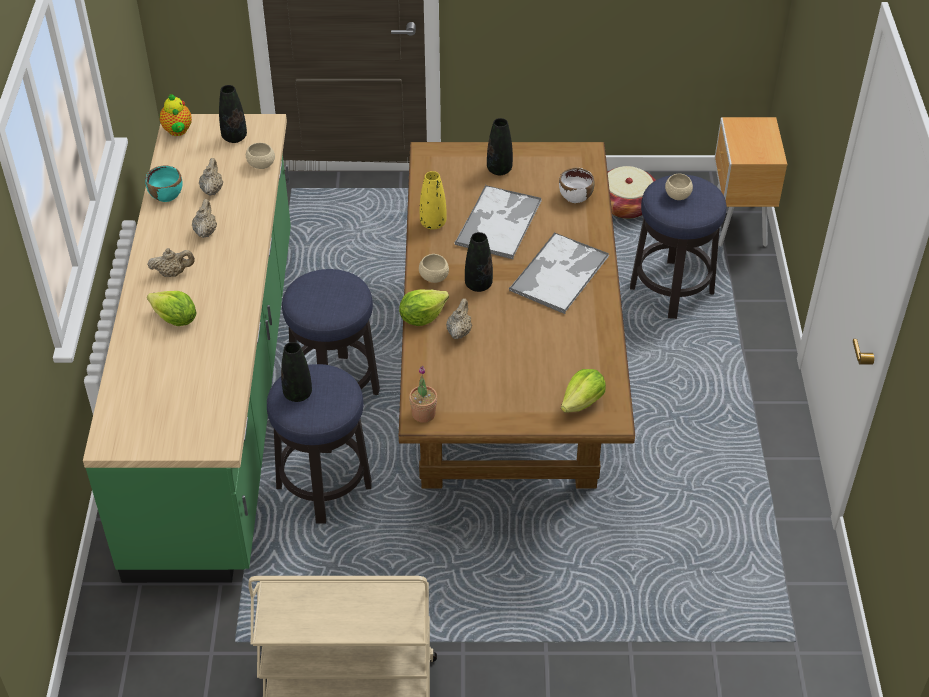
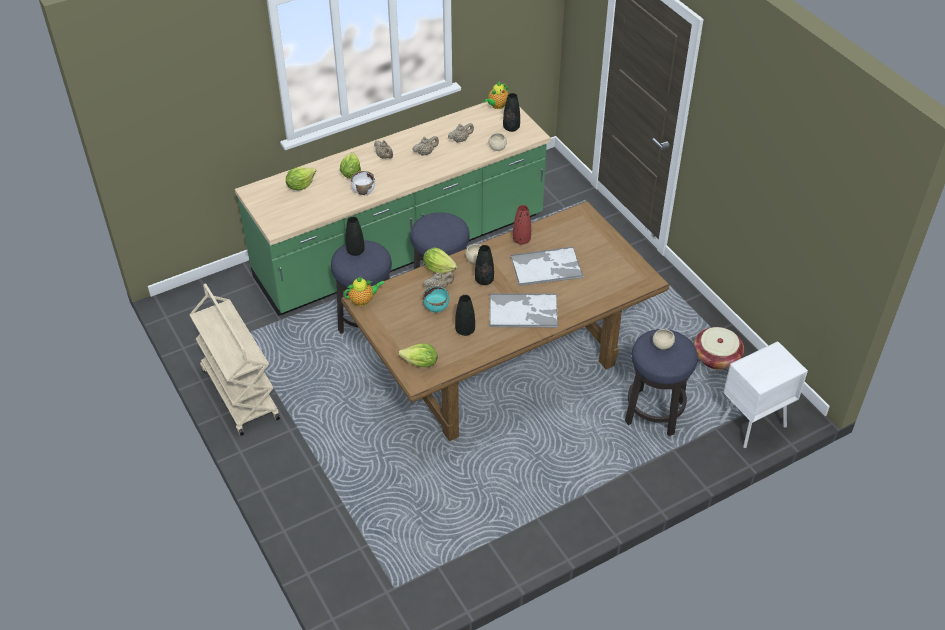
camera: 60 degrees right, 0 degrees up
turquoise bowl [145,166,183,202] -> turquoise bowl moved to [423,286,449,313]
potted plant [409,366,437,423] -> teapot [344,277,385,306]
yellow vase [420,171,447,230] -> red vase [513,205,531,245]
black vase [487,118,513,175] -> black vase moved to [455,295,475,336]
white bowl [559,168,595,203] -> white bowl moved to [351,171,375,195]
brown nightstand [714,117,787,247] -> white nightstand [720,341,808,448]
none -> lettuce [286,167,316,191]

